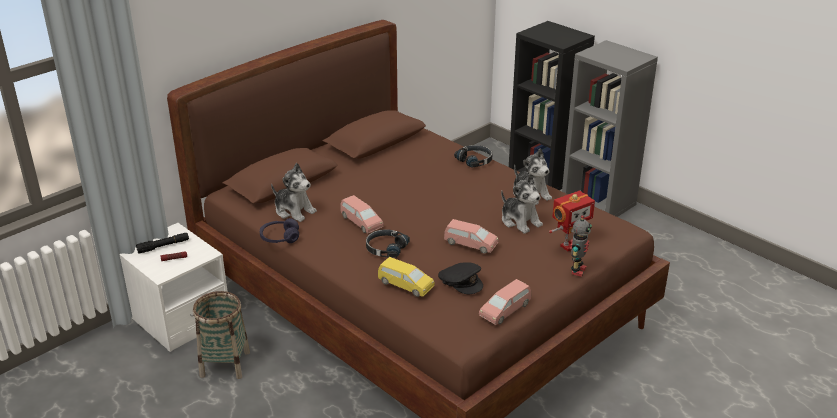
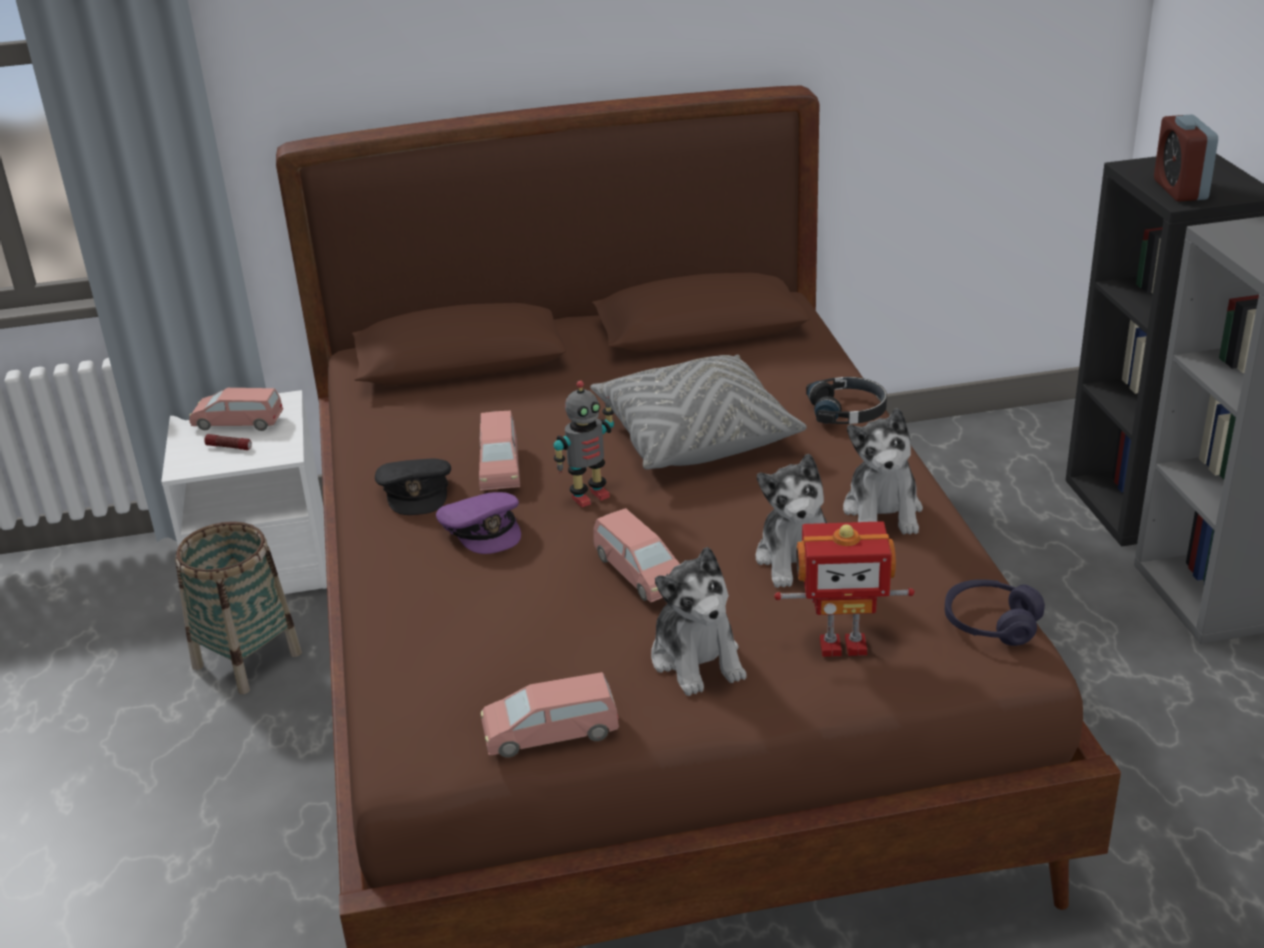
camera: 35 degrees right, 0 degrees up
black flashlight [136,233,189,253] -> pink toy car [189,388,283,431]
purple headphones [260,218,299,243] -> purple headphones moved to [945,579,1045,646]
plush toy [271,163,317,222] -> plush toy moved to [651,547,747,696]
black headphones [366,229,410,258] -> purple cap [436,492,521,554]
yellow toy car [378,257,435,297] -> none
black cap [438,262,483,294] -> black cap moved to [375,458,451,515]
toy robot [570,215,592,277] -> toy robot moved to [553,380,614,508]
none -> grey pillow [590,355,807,470]
none -> alarm clock [1154,114,1218,202]

